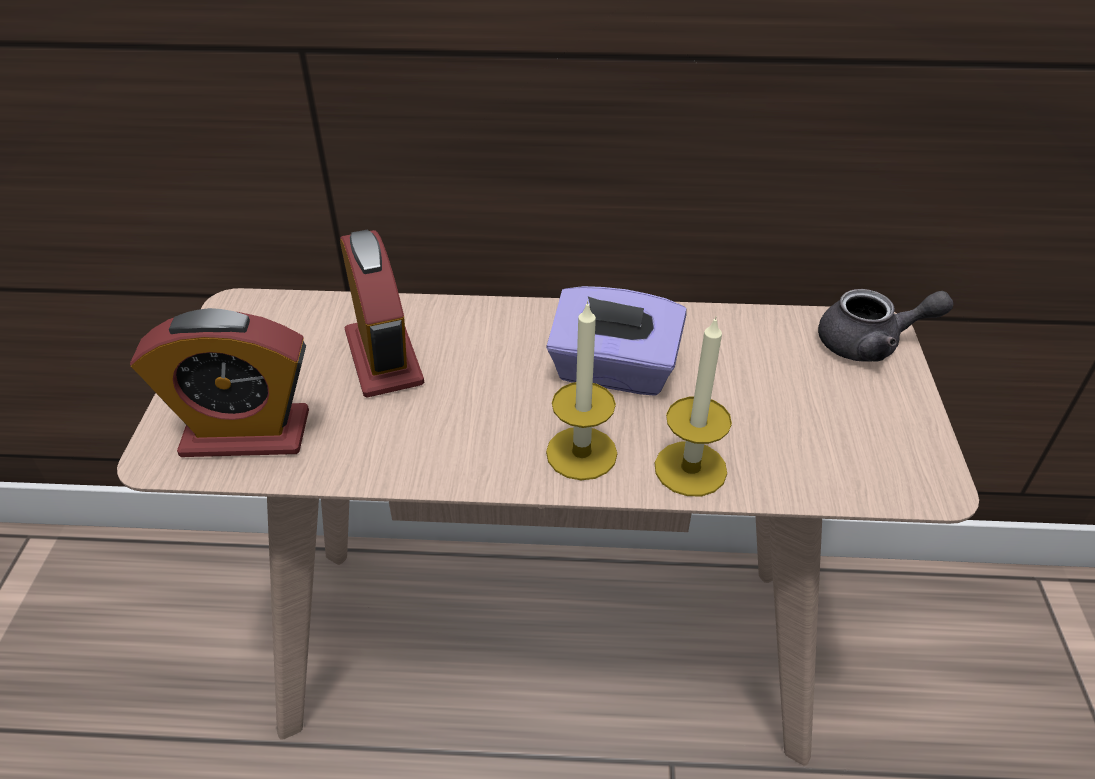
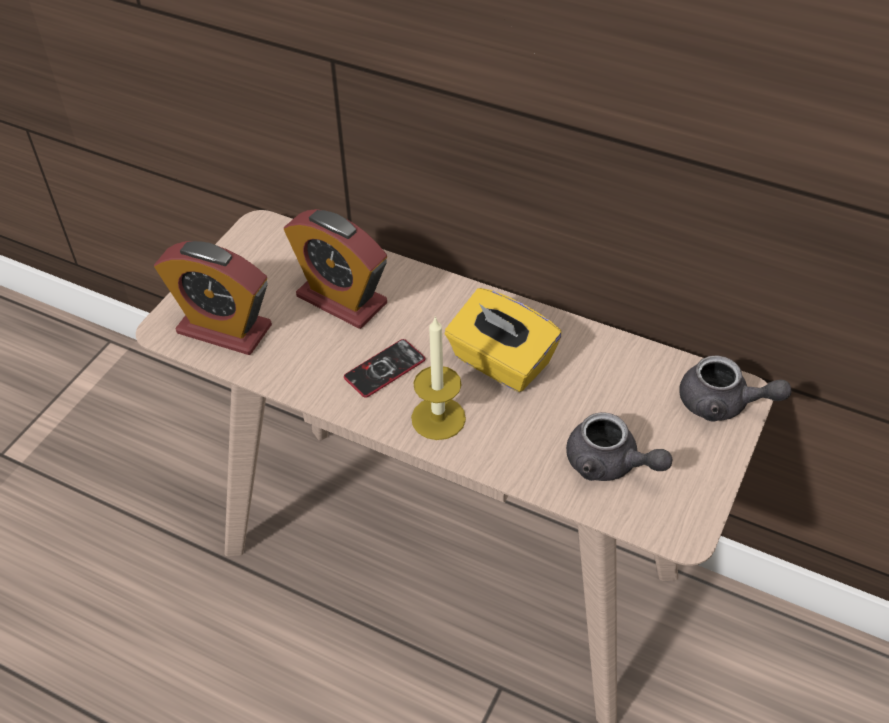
camera: 25 degrees right, 5 degrees up
alarm clock [340,230,424,398] -> alarm clock turned 120 degrees clockwise [284,209,387,329]
purple tissue box [546,286,687,396] -> yellow tissue box [445,288,562,392]
candle [655,316,732,496] -> none
none -> phone [344,339,425,398]
none -> grey teapot [566,412,673,481]

